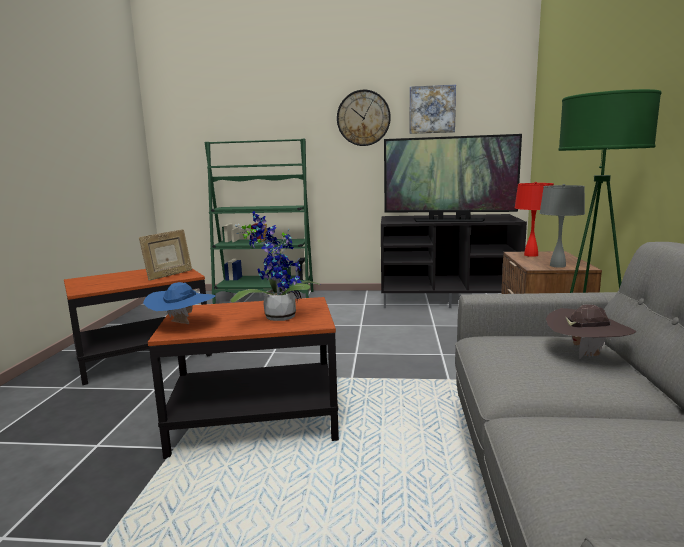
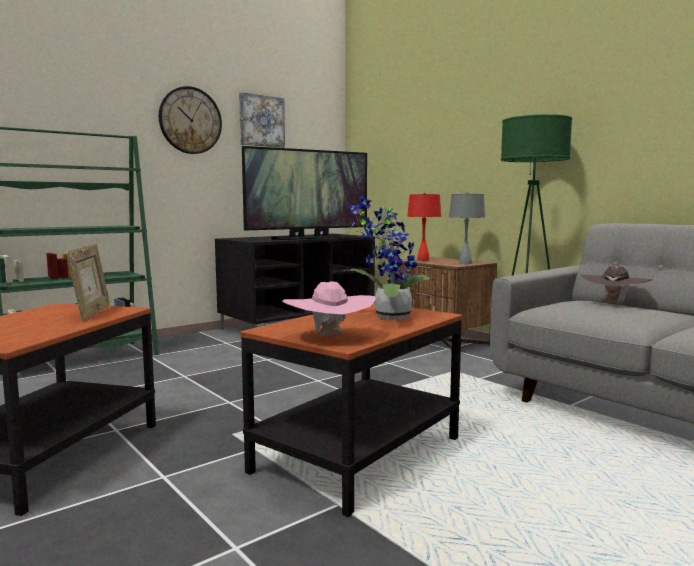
camera: 45 degrees left, 5 degrees down
blue hat [143,282,215,324] -> pink hat [282,281,376,336]

